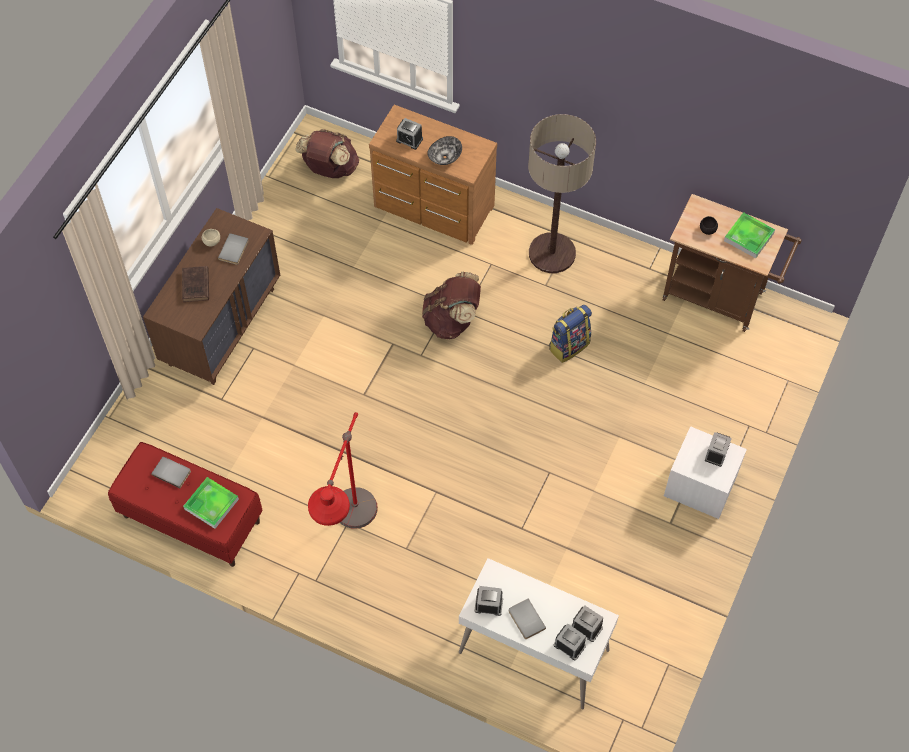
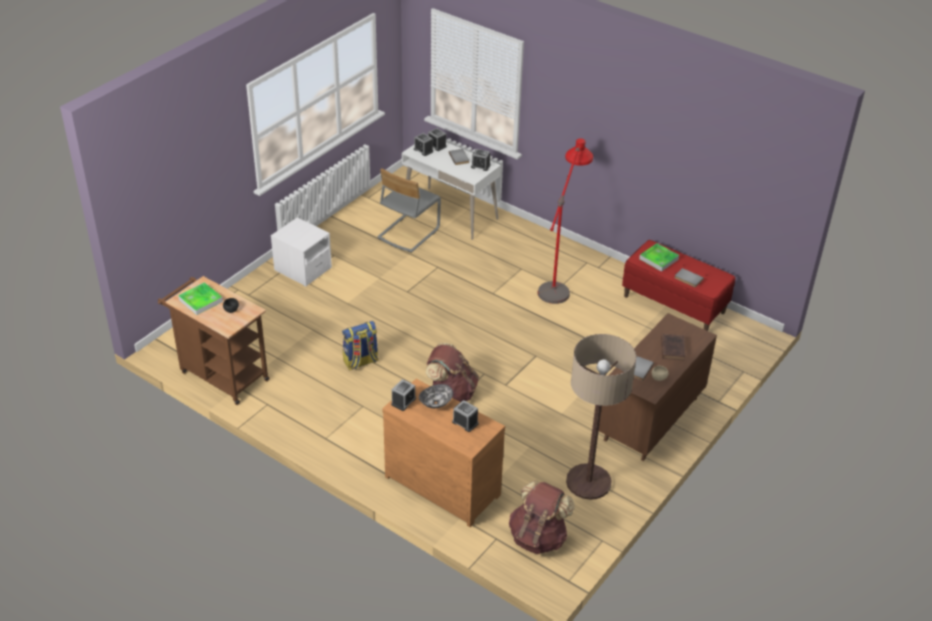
camera: 170 degrees left, 20 degrees down
floor lamp [528,114,596,273] -> floor lamp moved to [566,334,636,500]
alarm clock [705,432,732,467] -> alarm clock moved to [391,379,416,411]
none -> grey chair [377,168,441,253]

